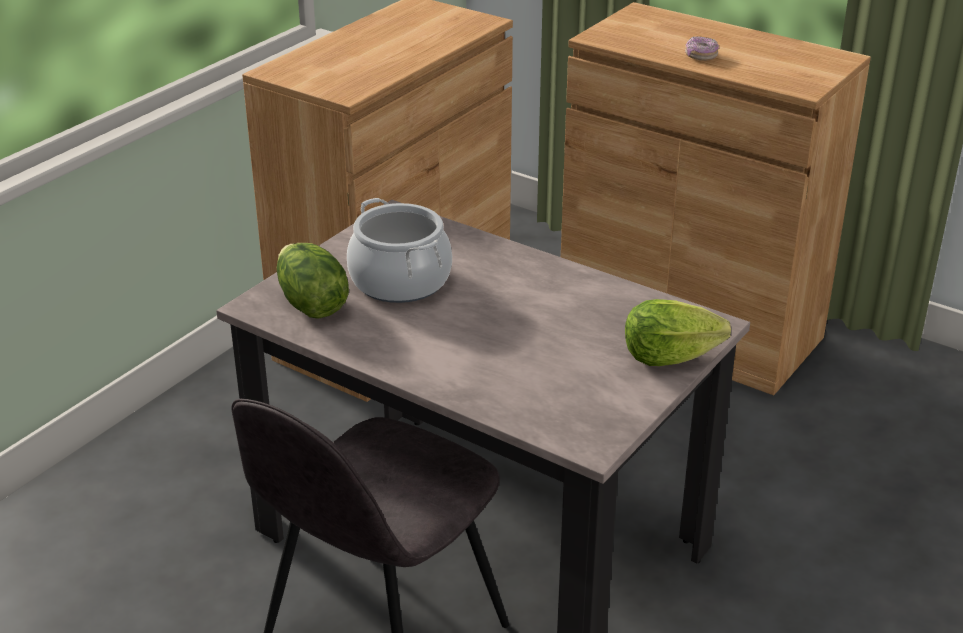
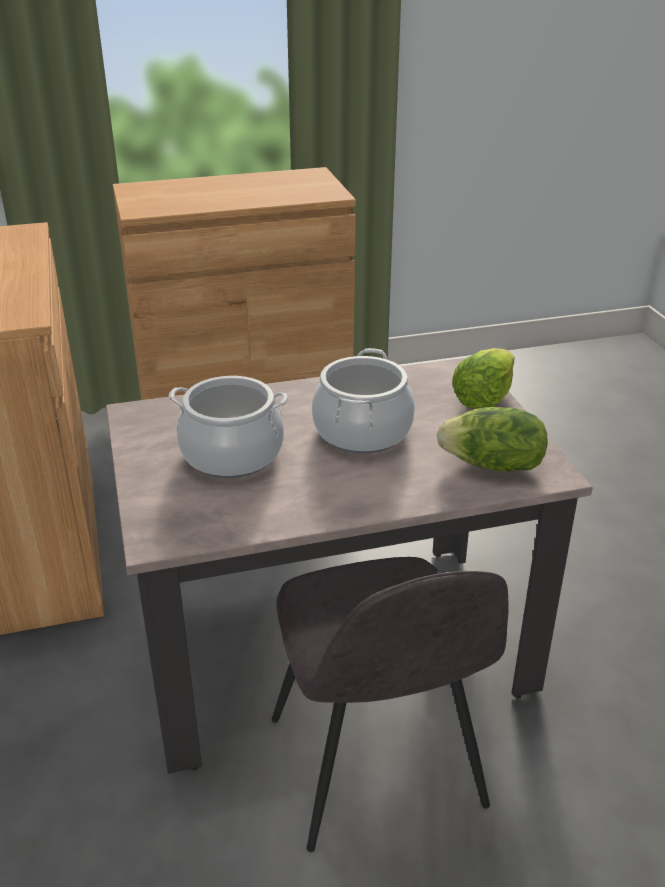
camera: 50 degrees left, 0 degrees up
lettuce [277,243,349,319] -> lettuce moved to [437,407,548,471]
donut [685,37,719,61] -> none
none -> cooking pot [312,348,415,453]

